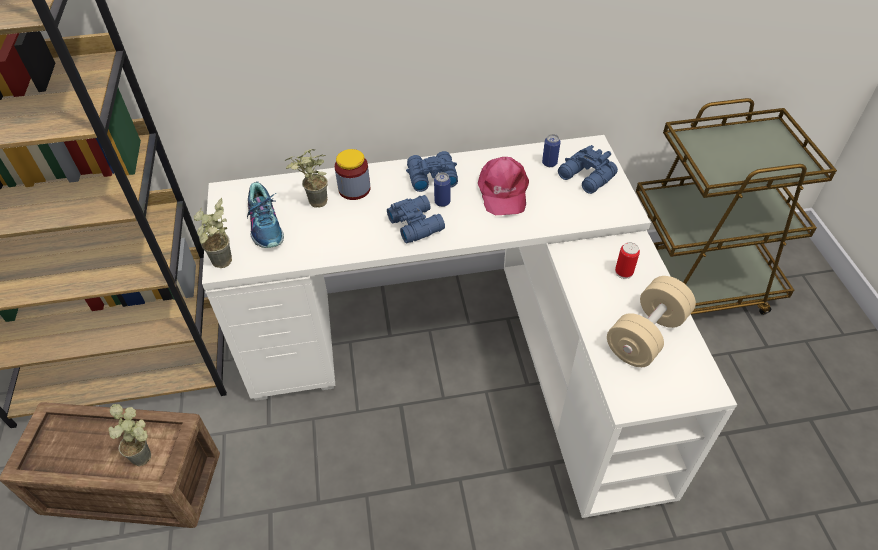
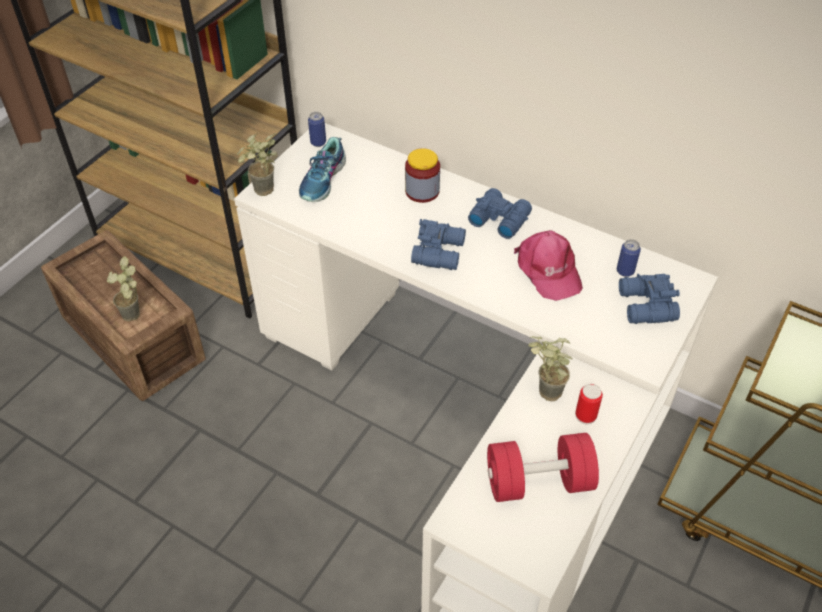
camera: 40 degrees right, 0 degrees up
potted plant [285,149,328,208] -> potted plant moved to [528,336,573,401]
can [434,172,451,207] -> can moved to [308,112,326,147]
pink cap [478,157,529,215] -> pink cap turned 60 degrees counterclockwise [514,230,583,301]
beige dumbbell [607,276,696,367] -> red dumbbell [487,433,599,502]

